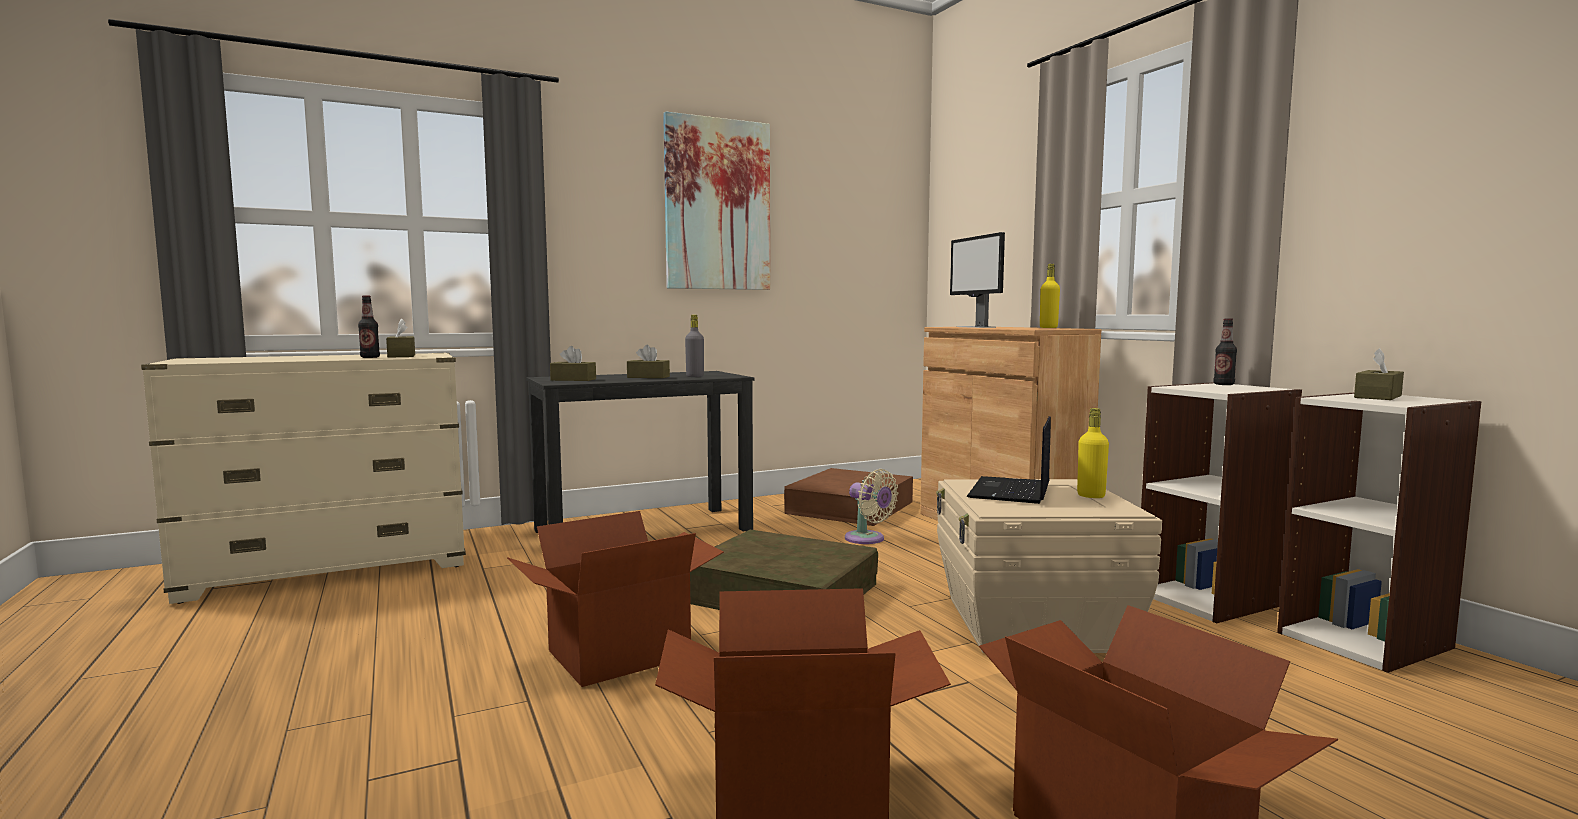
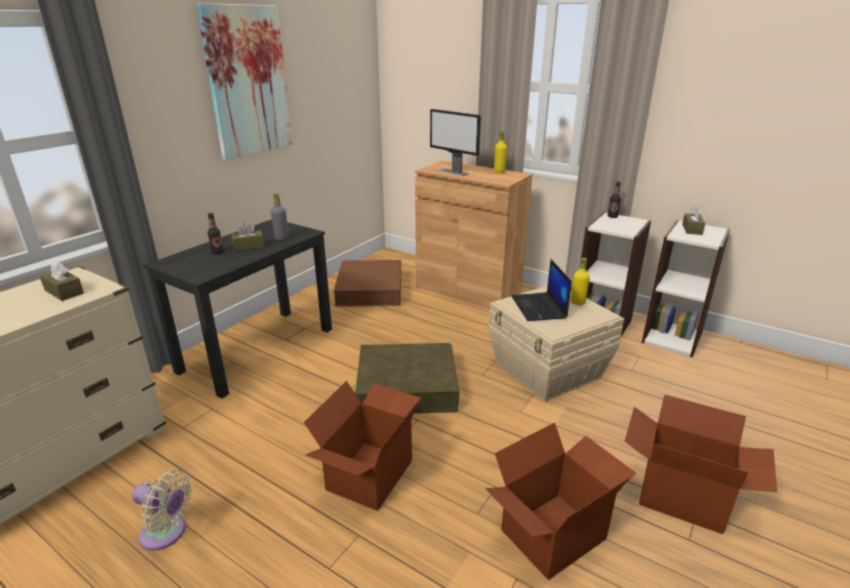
camera: 30 degrees left, 20 degrees up
bottle [358,296,380,358] -> bottle moved to [208,213,224,254]
brown tissue box [550,346,596,381] -> none
beige fan [845,469,899,544] -> beige fan moved to [132,469,192,551]

